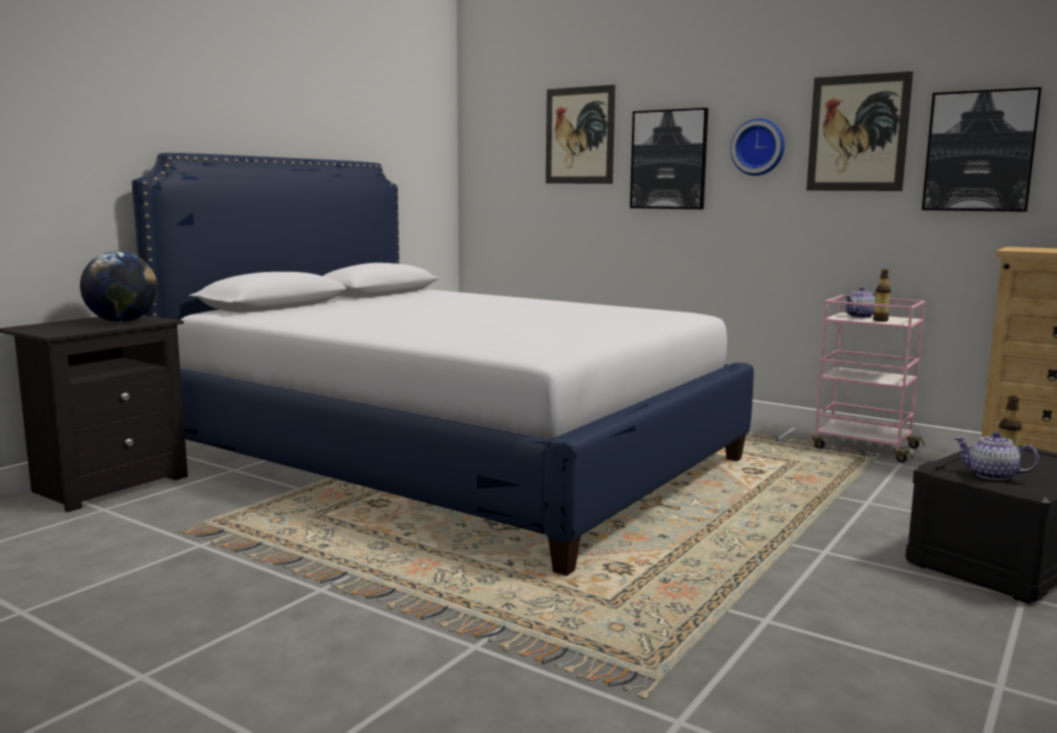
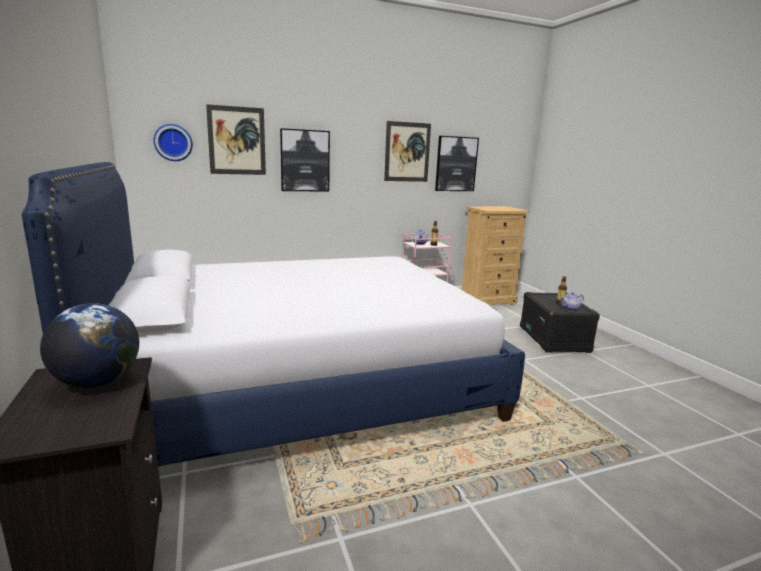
camera: 55 degrees left, 5 degrees up
wall clock [730,118,785,176] -> wall clock moved to [154,124,193,161]

